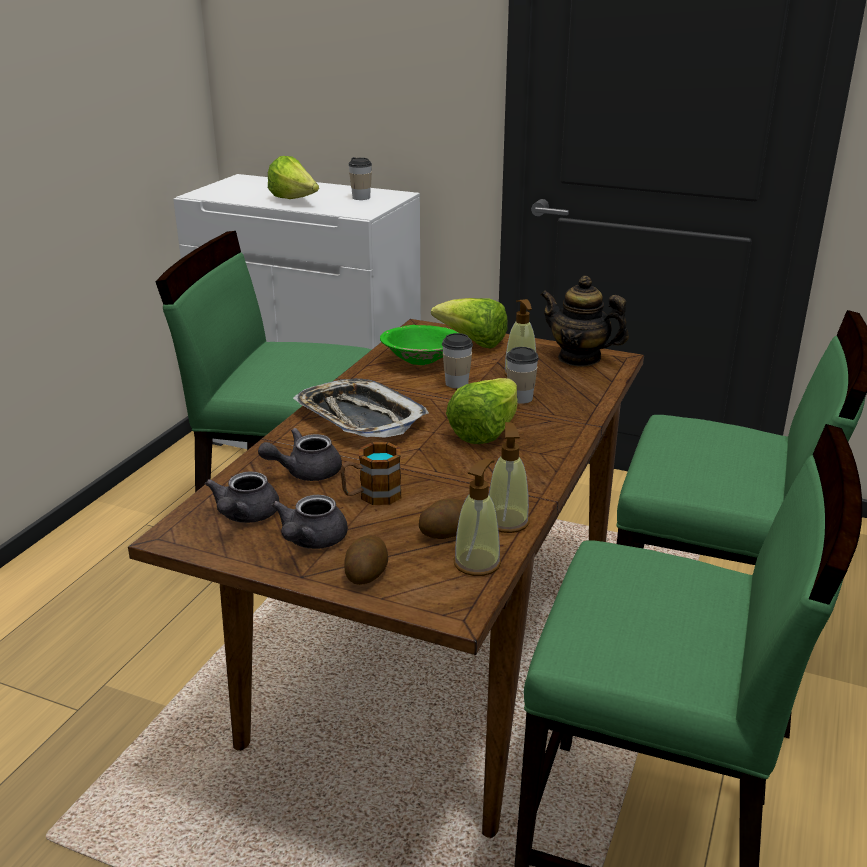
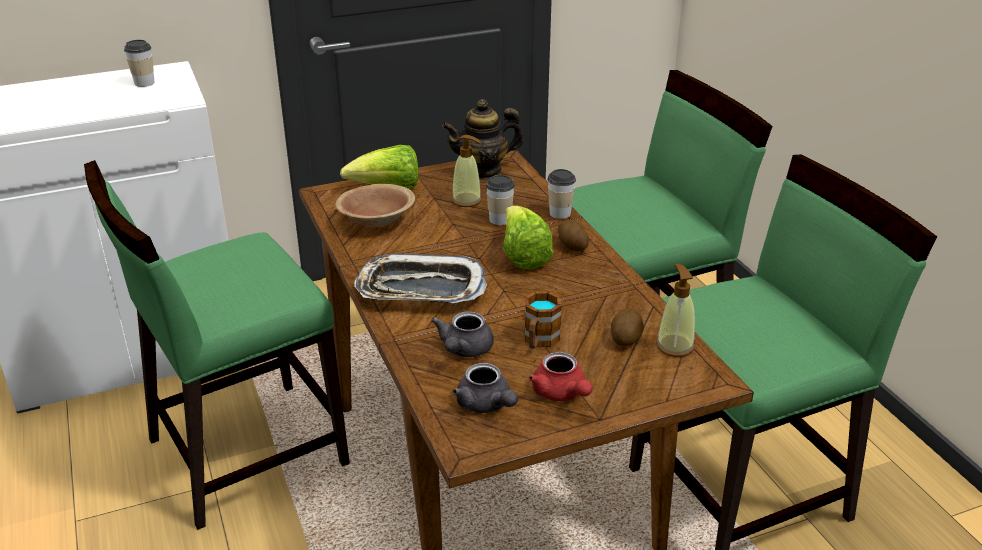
camera: 45 degrees left, 5 degrees up
lettuce [268,156,319,199] -> none
grey teapot [271,495,348,549] -> red teapot [528,352,593,401]
potato [344,535,388,585] -> potato moved to [558,220,589,251]
green bowl [380,325,458,365] -> brown bowl [335,184,415,228]
cup [442,333,473,388] -> cup moved to [548,169,576,219]
soap dispenser [489,422,530,533] -> none

